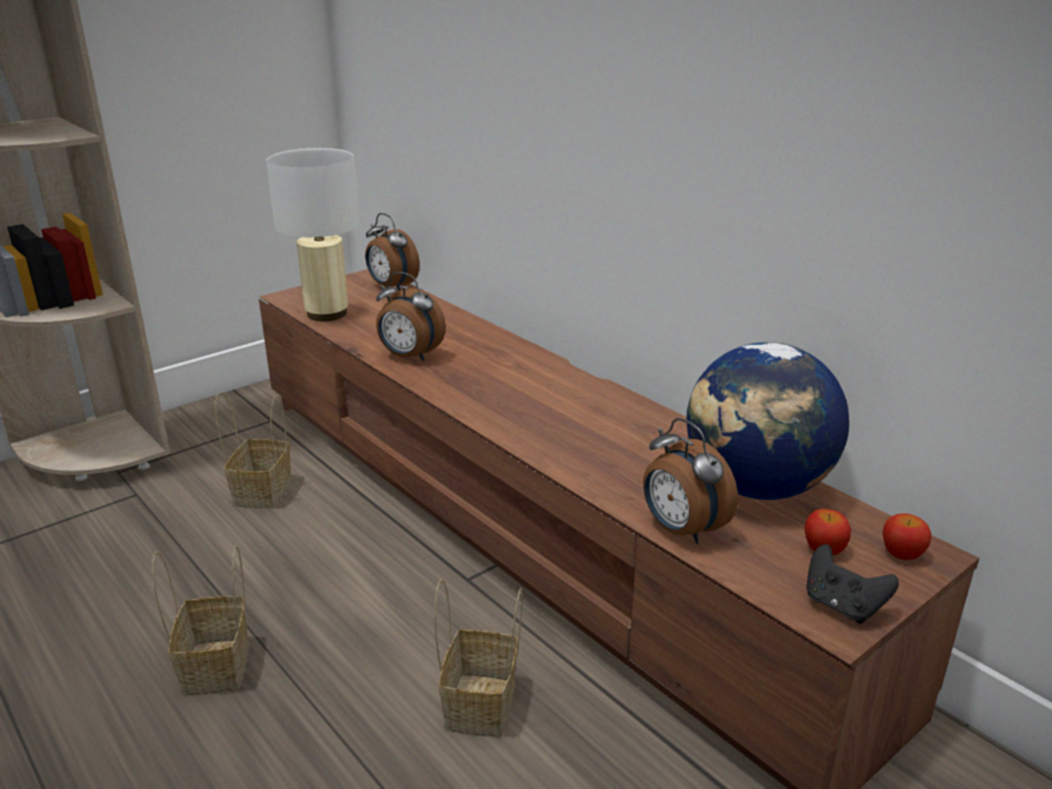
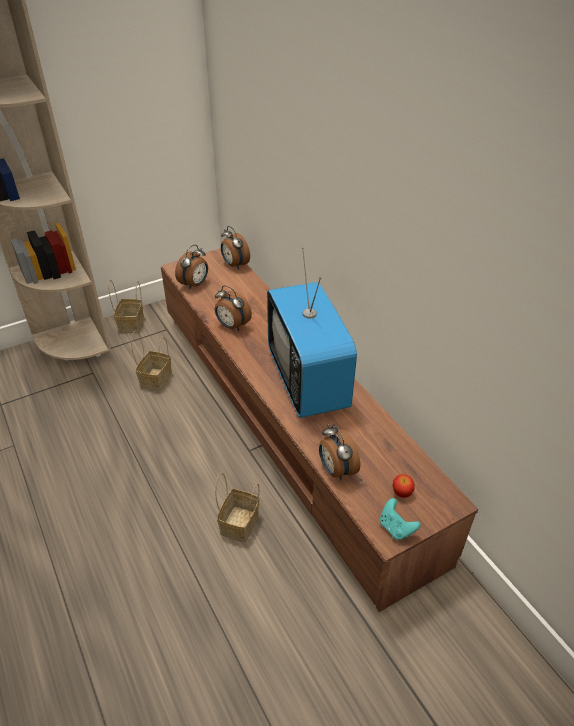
camera: 10 degrees right, 15 degrees up
basket [152,545,249,695] -> basket moved to [108,280,144,333]
white table lamp [266,148,360,321] -> alarm clock [175,245,208,289]
globe [686,342,849,500] -> none
black game controller [806,545,899,624] -> turquoise game controller [380,498,421,540]
apple [883,513,932,560] -> none
none -> television [267,248,357,418]

